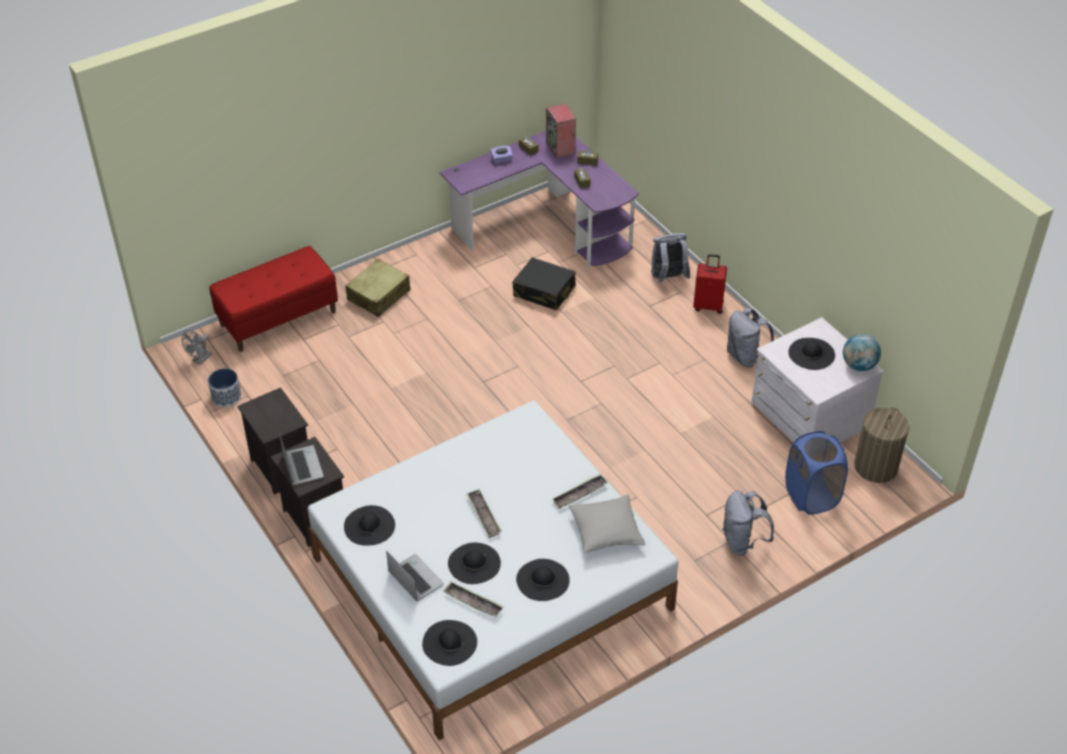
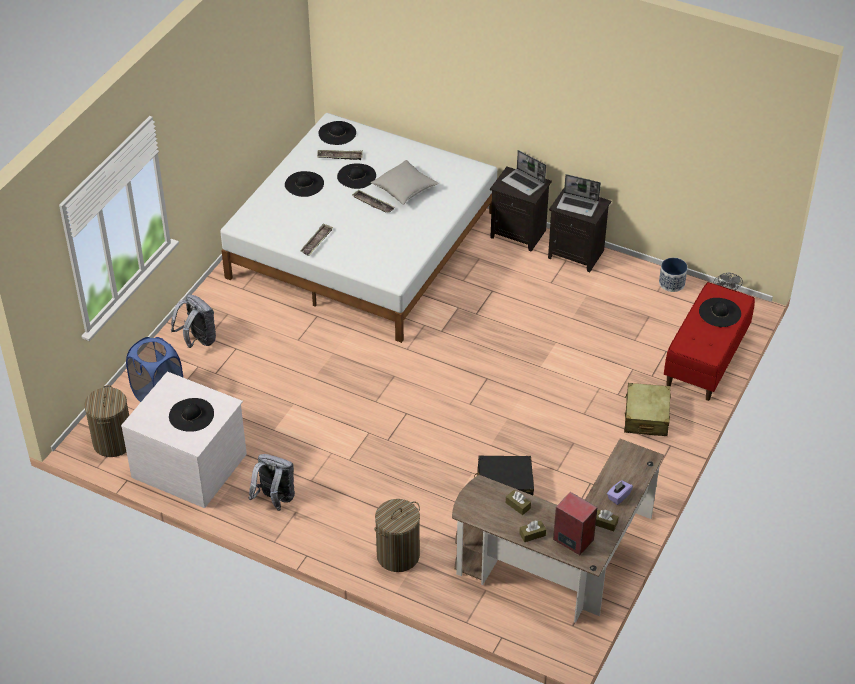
camera: 150 degrees right, 0 degrees up
black hat [344,505,395,546] -> black hat moved to [699,298,741,327]
laptop [386,551,444,601] -> laptop moved to [557,174,601,217]
purple desk [440,131,639,268] -> brown desk [452,439,664,623]
grey pillow [569,494,646,554] -> grey pillow moved to [371,160,438,205]
grey backpack [651,233,691,283] -> laundry basket [374,499,420,572]
red suitcase [693,254,727,314] -> none
globe [843,334,881,371] -> none

